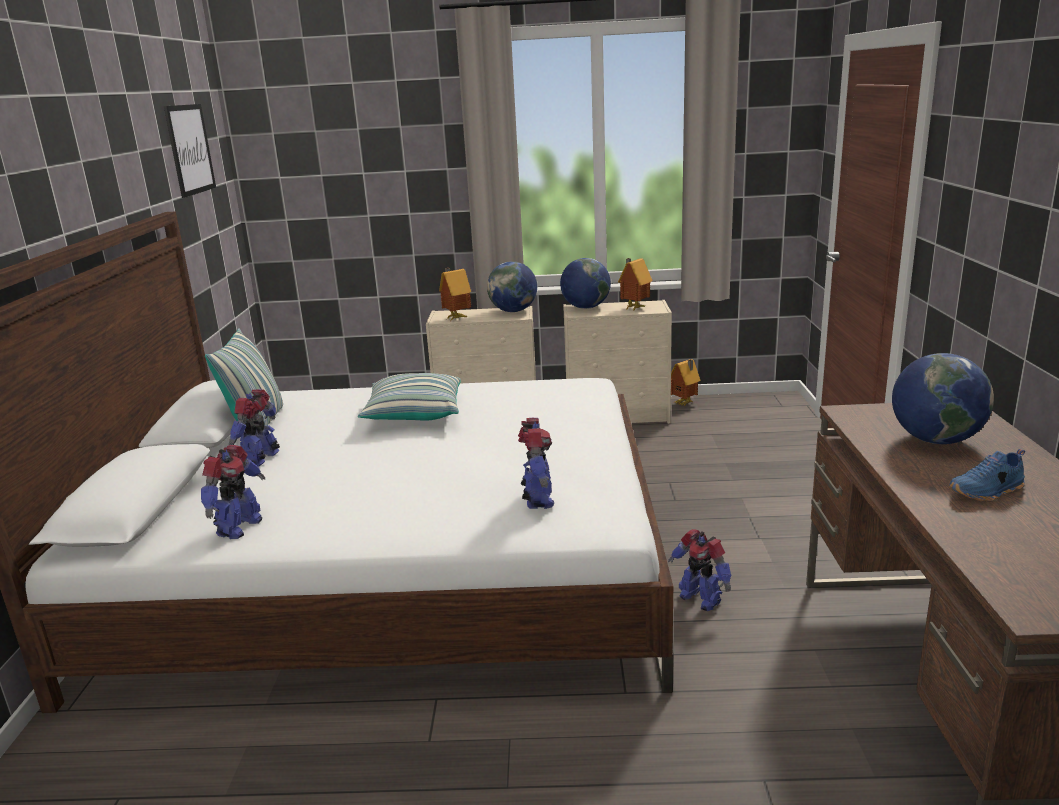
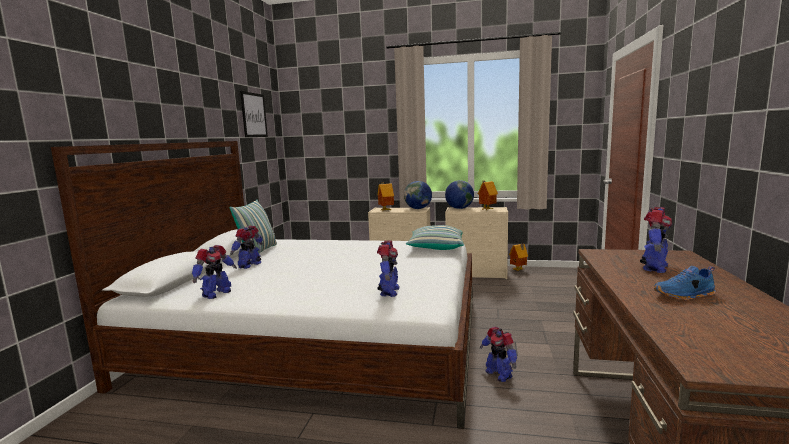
camera: 10 degrees right, 10 degrees down
pillow [358,373,461,421] -> pillow moved to [406,225,464,250]
globe [892,353,994,444] -> toy robot [640,207,673,273]

